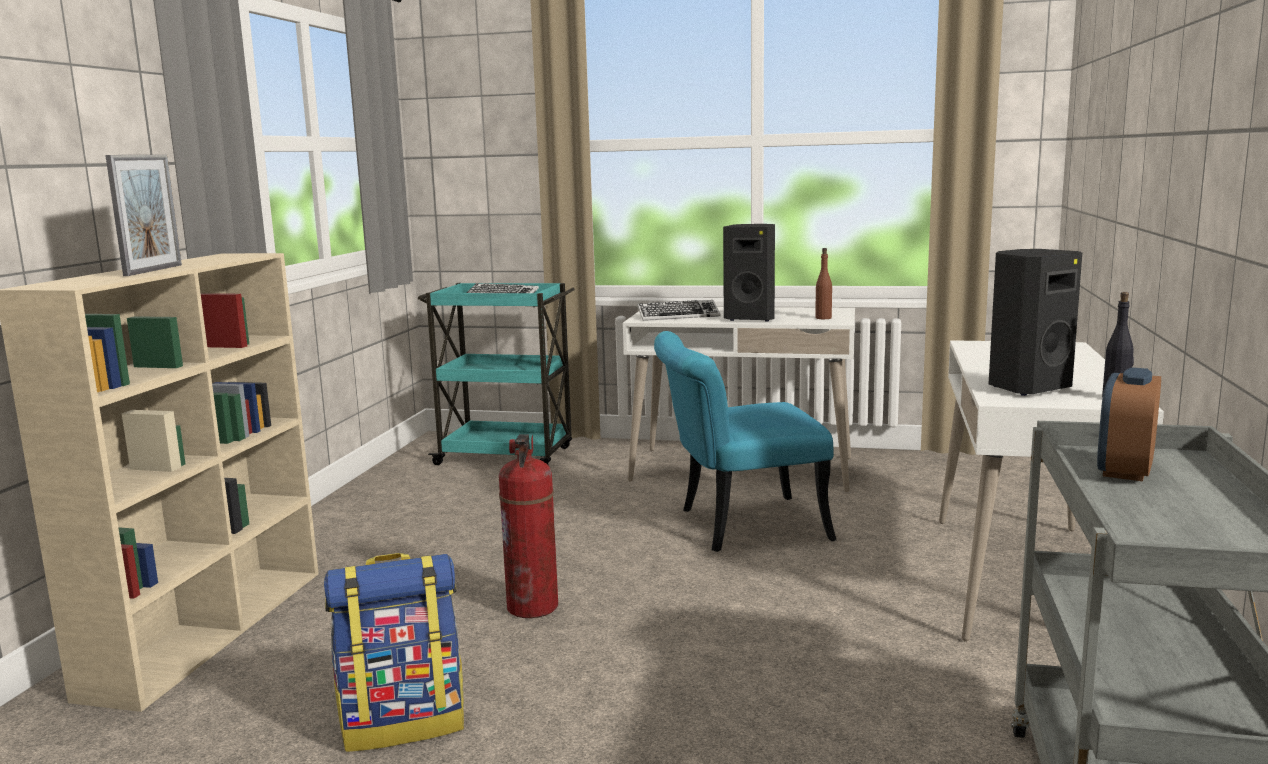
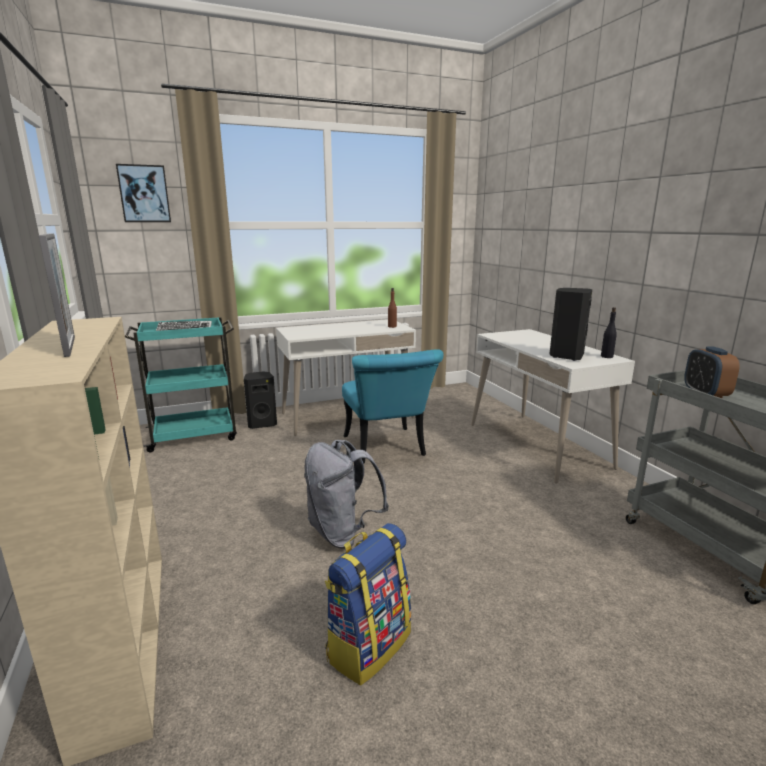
camera: 35 degrees left, 5 degrees up
fire extinguisher [499,435,558,618] -> grey backpack [304,440,389,548]
keyboard [637,300,720,321] -> none
turquoise chair [654,331,836,552] -> turquoise chair turned 60 degrees counterclockwise [342,349,443,464]
black speaker [723,224,775,322] -> black speaker moved to [244,371,277,429]
none -> picture [116,164,171,222]

